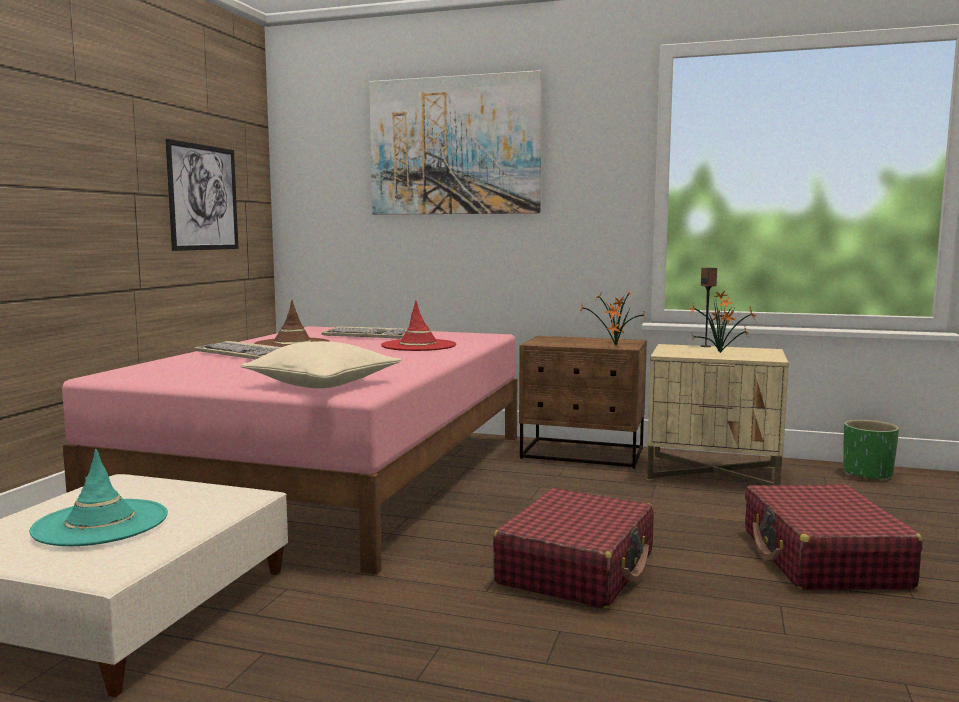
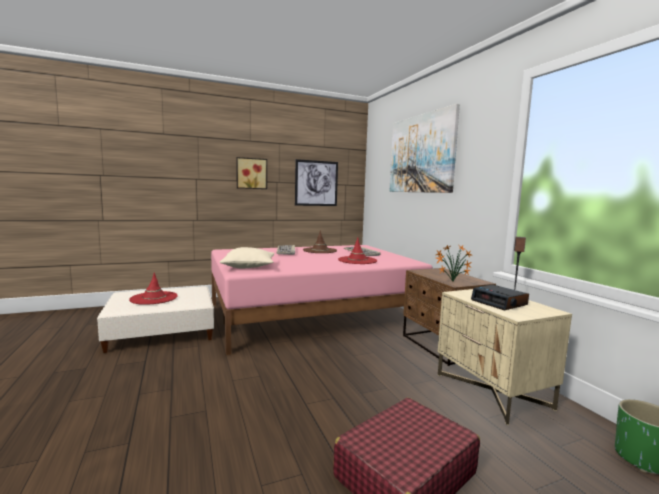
camera: 50 degrees right, 0 degrees up
turquoise hat [29,449,168,546] -> red hat [129,272,178,305]
red suitcase [493,488,654,609] -> none
potted plant [689,291,757,353] -> alarm clock [471,285,529,310]
none -> picture [236,157,267,189]

